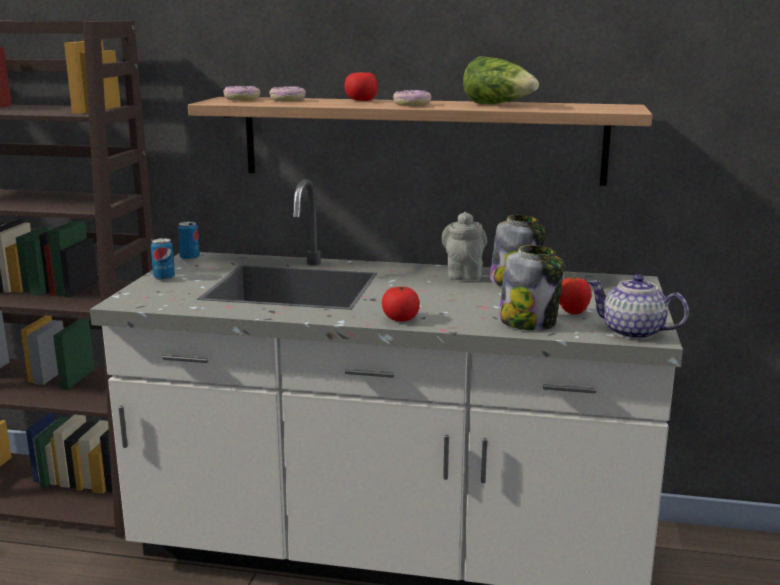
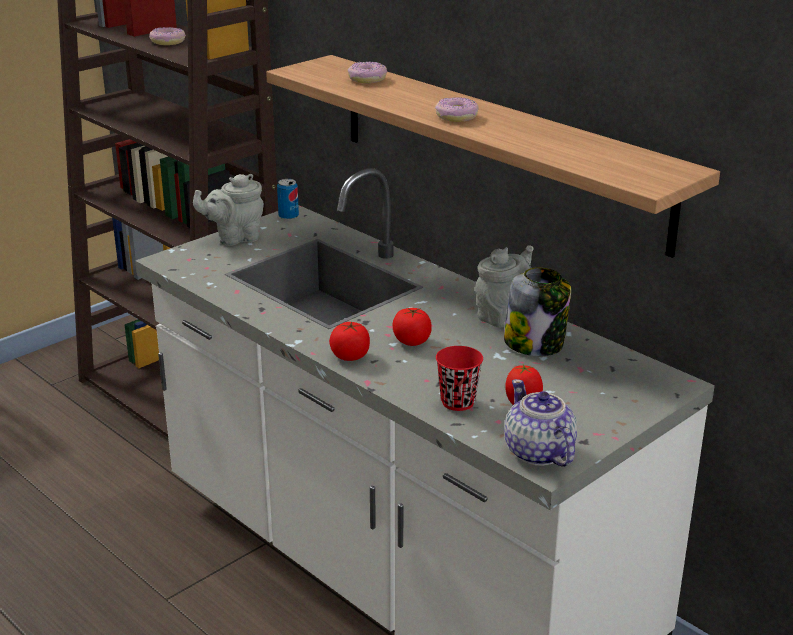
camera: 35 degrees right, 10 degrees up
can [151,238,175,281] -> grey teapot [193,174,264,246]
donut [223,86,260,100] -> donut moved to [149,27,186,45]
tomato [344,71,378,101] -> tomato moved to [392,308,432,346]
lettuce [463,56,539,104] -> none
jar [499,245,564,330] -> red cup [436,346,483,411]

